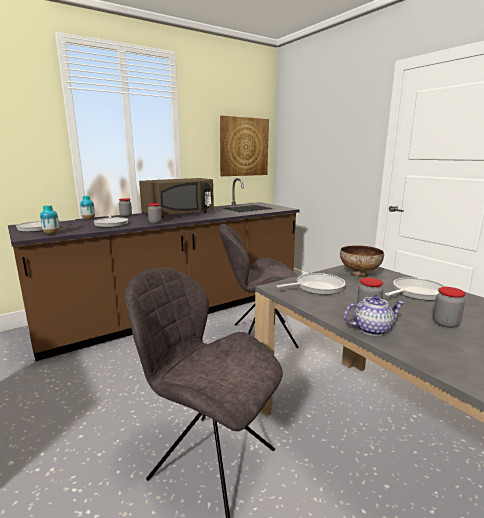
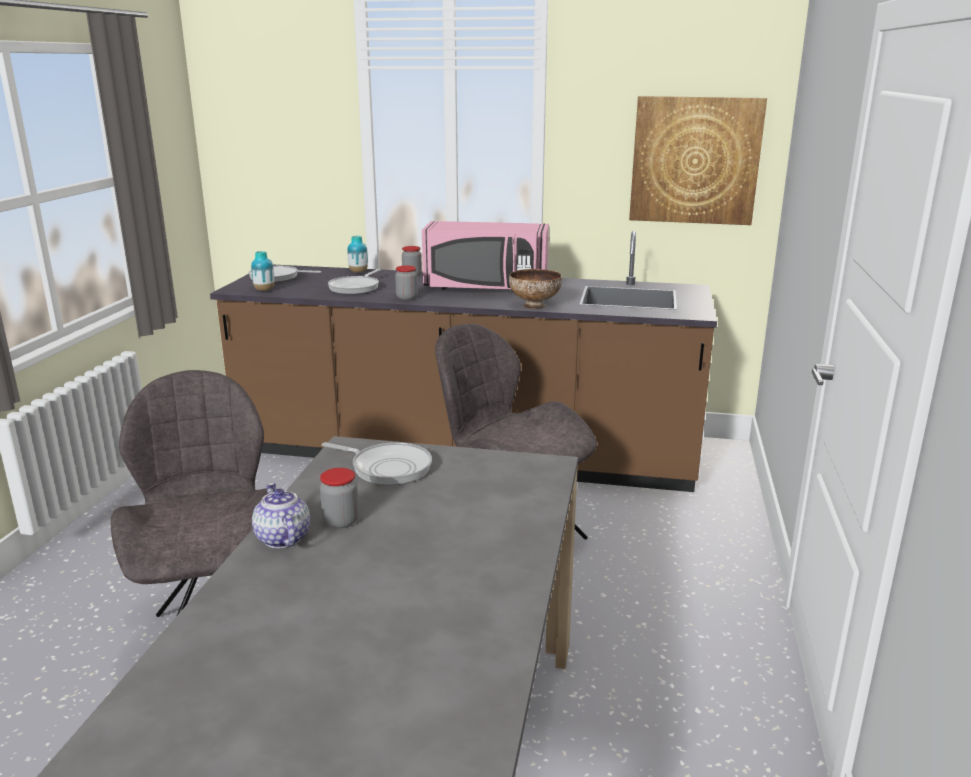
camera: 45 degrees right, 5 degrees up
brown microwave [139,178,214,218] -> pink microwave [422,221,549,290]
bowl [340,245,384,278] -> bowl moved to [509,269,562,309]
teapot [344,295,404,336] -> teapot turned 150 degrees counterclockwise [252,483,310,548]
frying pan [385,278,445,300] -> none
jar [433,287,466,328] -> none

